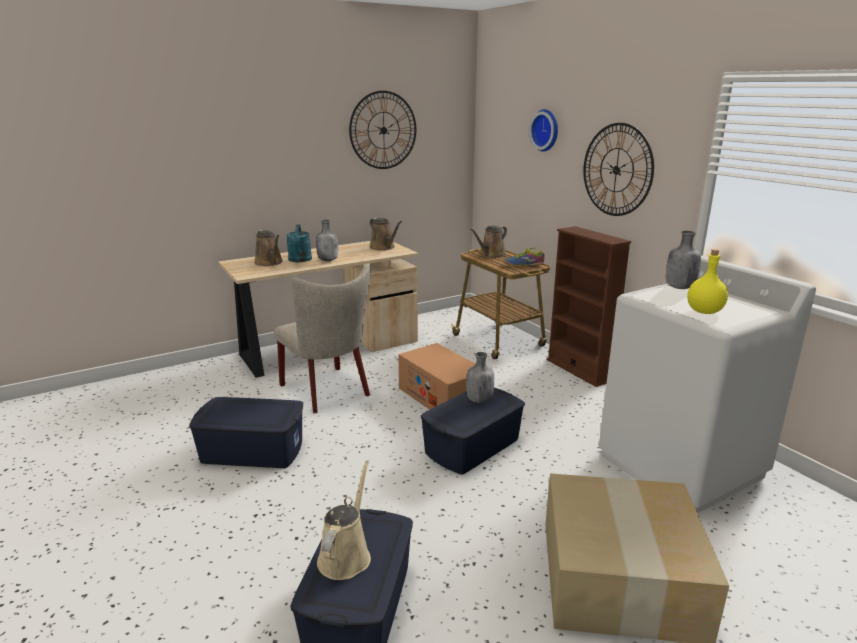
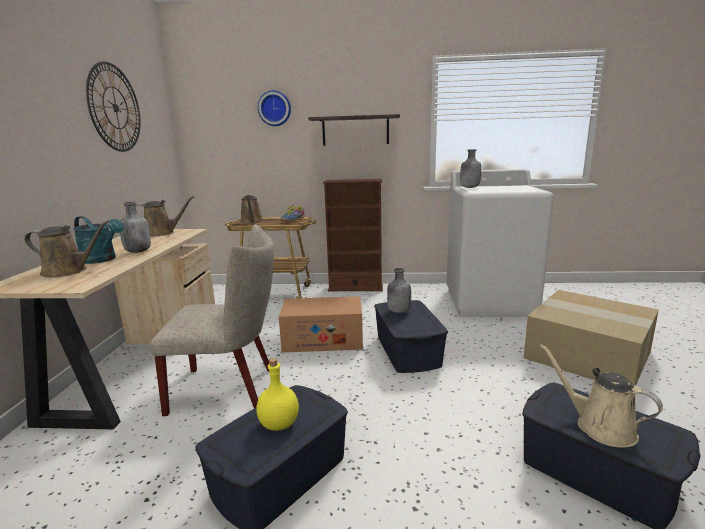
camera: 55 degrees left, 5 degrees down
wall clock [583,123,654,216] -> shelf [308,114,400,146]
yellow bottle [687,249,728,314] -> yellow bottle moved to [256,358,299,431]

